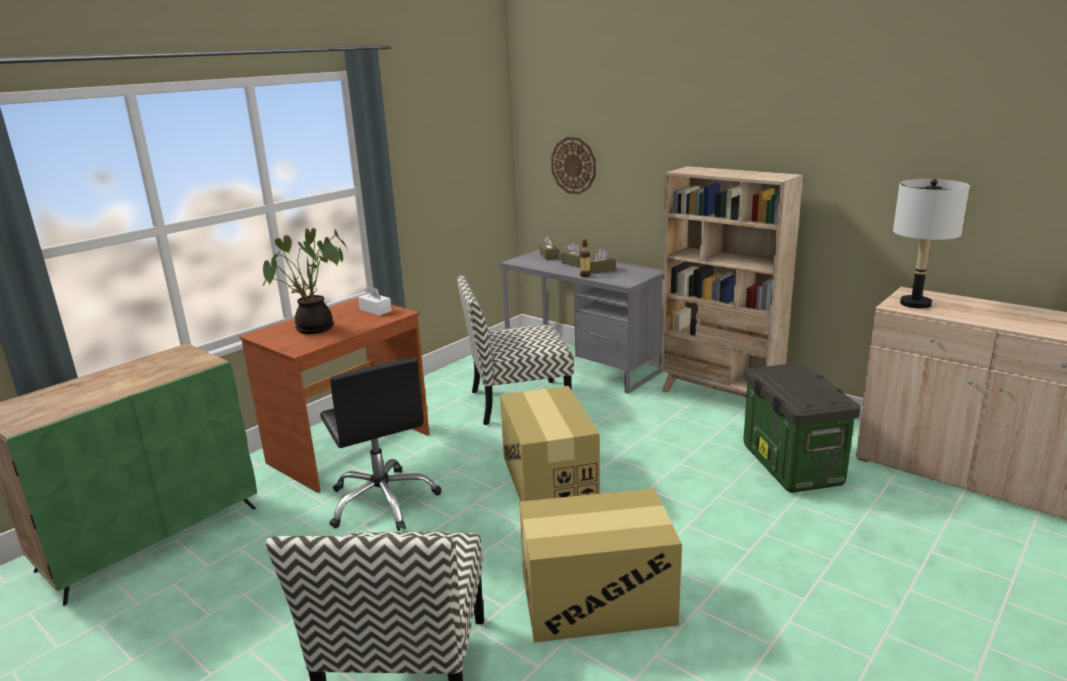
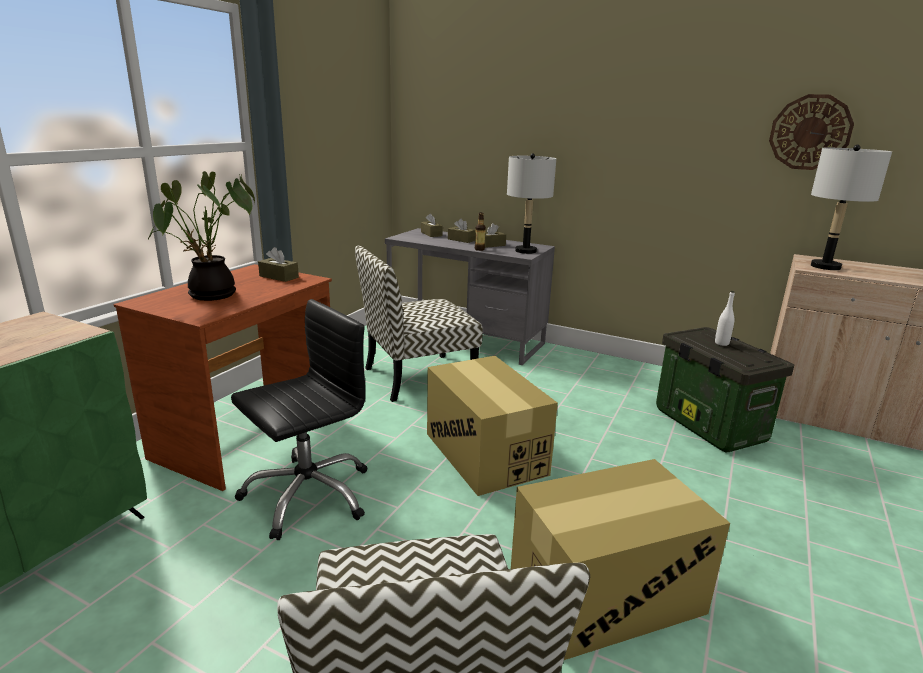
camera: 15 degrees left, 0 degrees up
black office chair [320,357,441,531] -> black office chair turned 90 degrees counterclockwise [231,299,368,540]
white tissue box [358,285,392,316] -> brown tissue box [258,247,299,282]
wall clock [551,137,596,194] -> wall clock moved to [769,94,854,170]
beige bookcase [660,166,803,397] -> none
none -> grey table lamp [507,154,556,254]
none -> white bottle [715,291,735,346]

